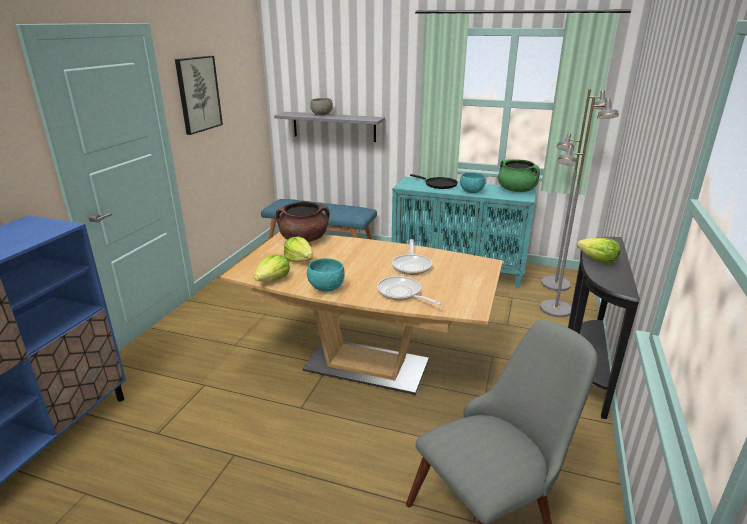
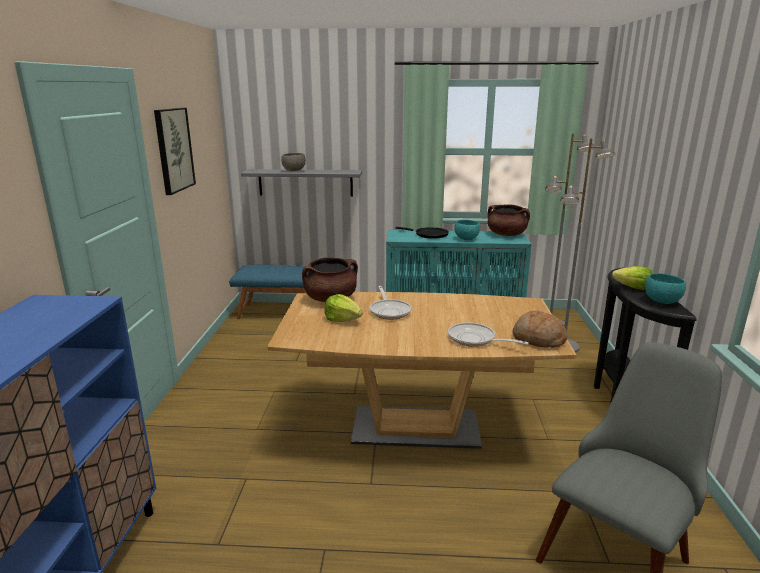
camera: 15 degrees left, 5 degrees down
lettuce [254,254,290,282] -> none
turquoise bowl [307,258,345,292] -> turquoise bowl moved to [645,273,686,304]
frying pan [392,239,432,275] -> frying pan moved to [370,286,411,320]
green cooking pot [498,159,540,192] -> brown cooking pot [488,205,530,236]
none -> bread [513,310,567,348]

